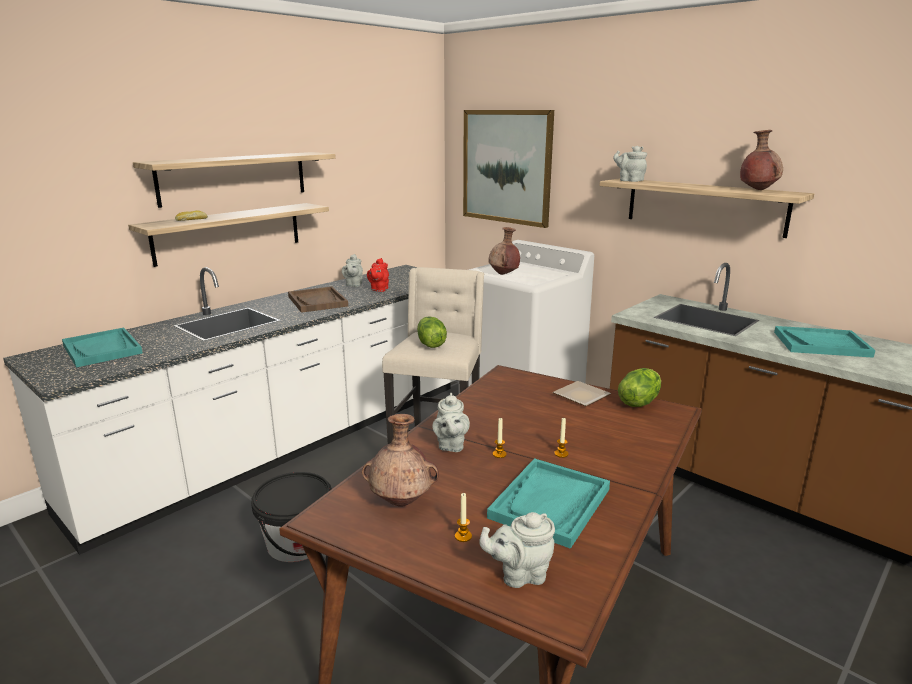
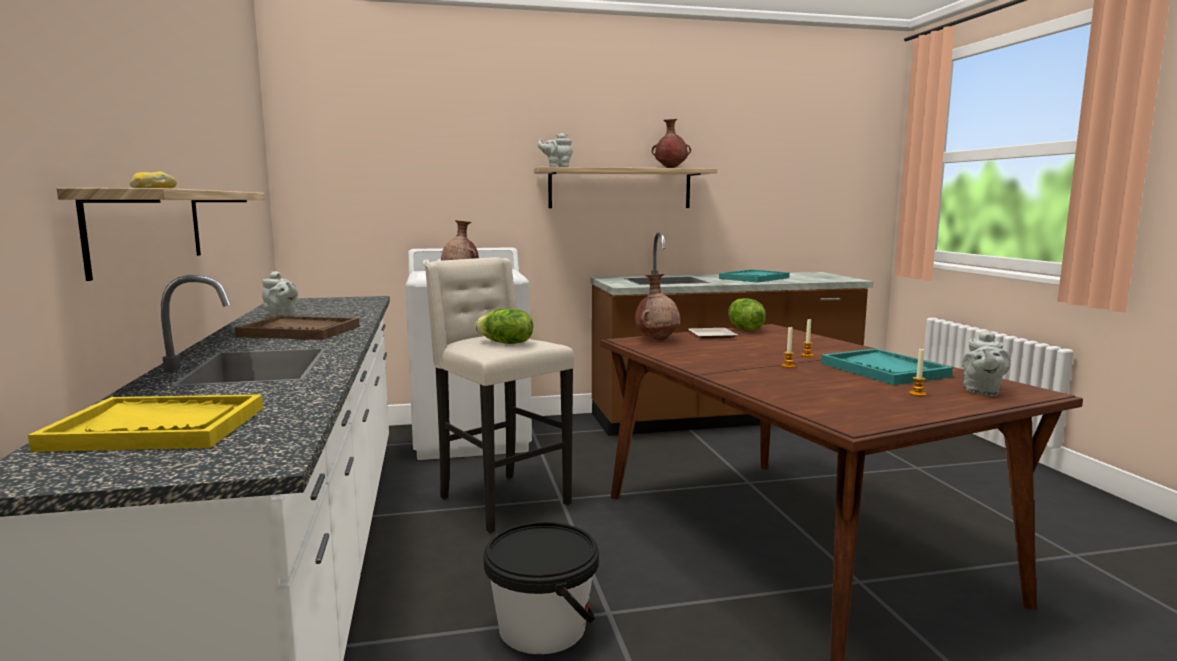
camera: 55 degrees left, 10 degrees down
turquoise tray [62,328,143,368] -> yellow tray [28,394,263,452]
shelf [133,152,336,208] -> none
brown vase [362,414,439,507] -> brown vase moved to [635,274,680,341]
red teapot [367,258,389,292] -> none
grey teapot [432,393,470,452] -> none
picture [463,110,554,228] -> none

